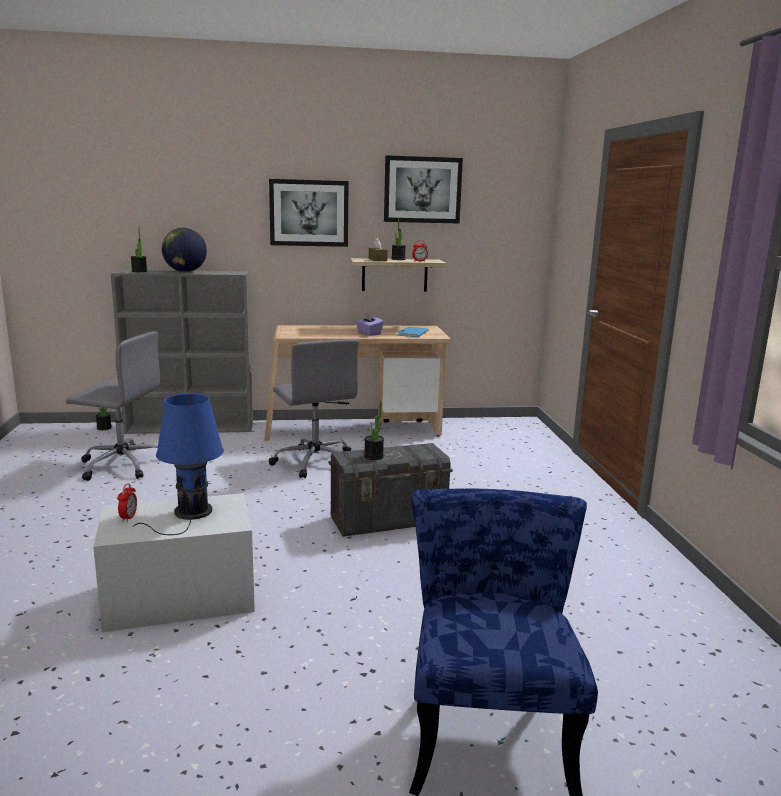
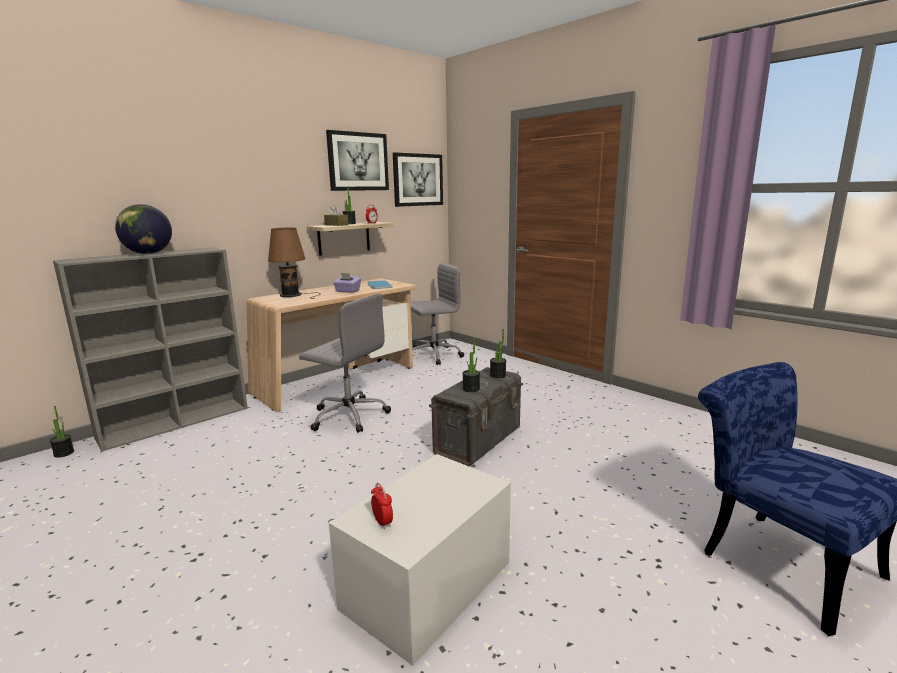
camera: 35 degrees left, 0 degrees up
grey office chair [66,331,160,481] -> grey office chair moved to [411,263,464,365]
potted plant [131,227,147,272] -> potted plant moved to [490,329,506,378]
blue table lamp [132,394,224,535] -> none
picture [269,179,349,247] -> picture moved to [393,152,443,207]
none -> brown table lamp [268,228,318,299]

